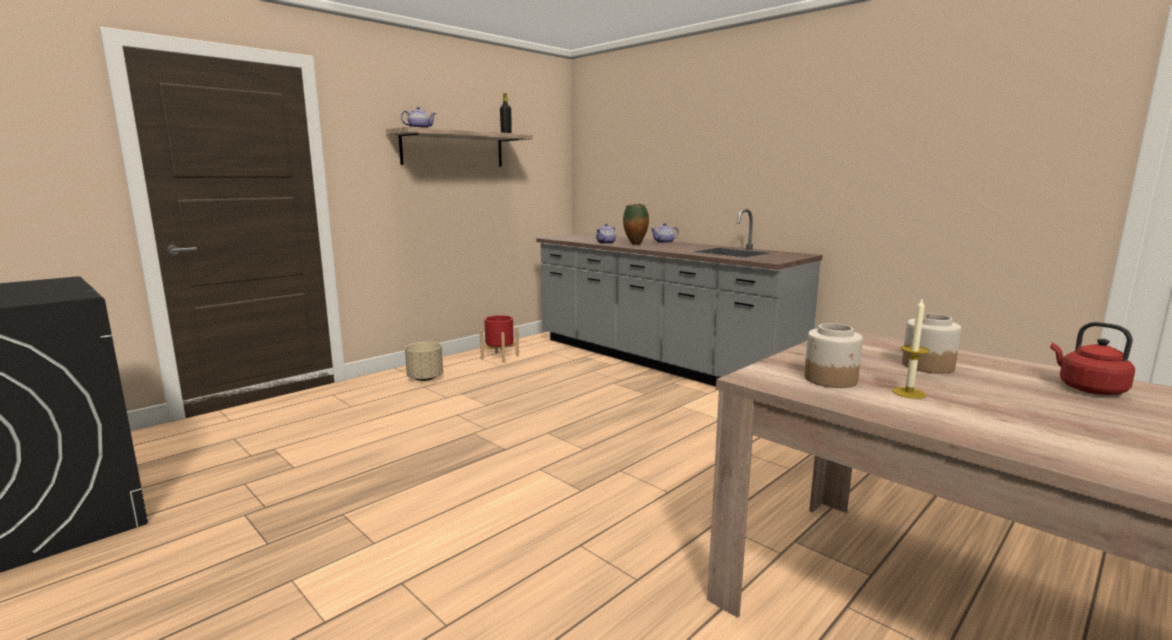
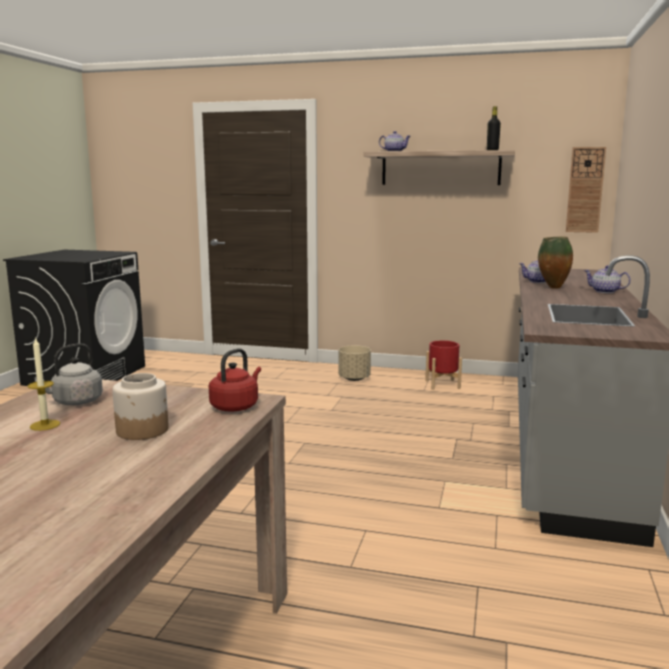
camera: 60 degrees right, 0 degrees up
jar [804,323,863,388] -> grey kettle [35,343,103,405]
red kettle [1050,322,1135,395] -> red kettle moved to [209,348,261,411]
none -> wall clock [566,147,606,233]

